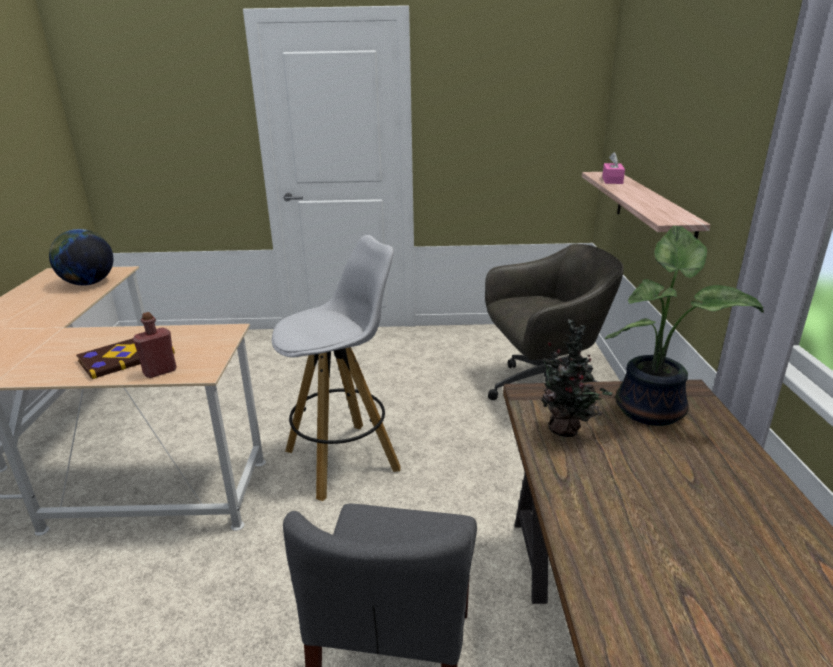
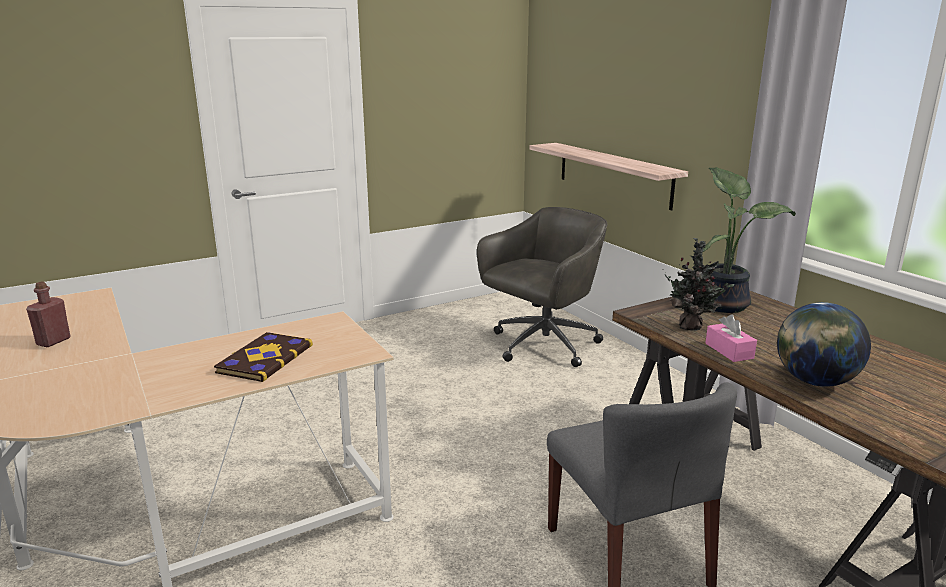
camera: 30 degrees left, 5 degrees down
globe [49,229,113,285] -> globe moved to [777,302,871,387]
red bottle [133,312,177,378] -> red bottle moved to [26,282,71,347]
white stool [272,235,401,501] -> none
pink tissue box [602,152,625,184] -> pink tissue box moved to [706,315,757,362]

